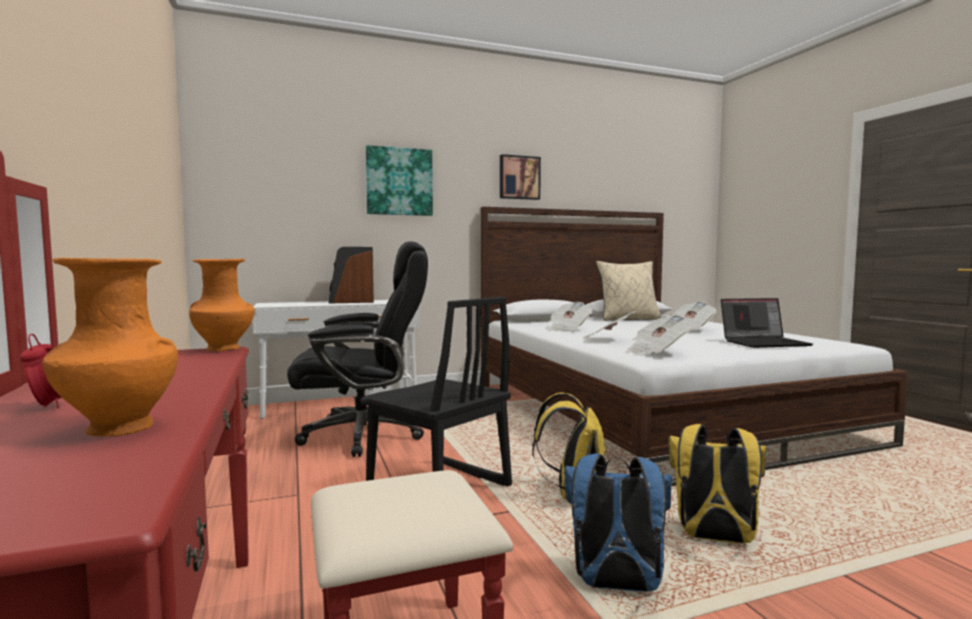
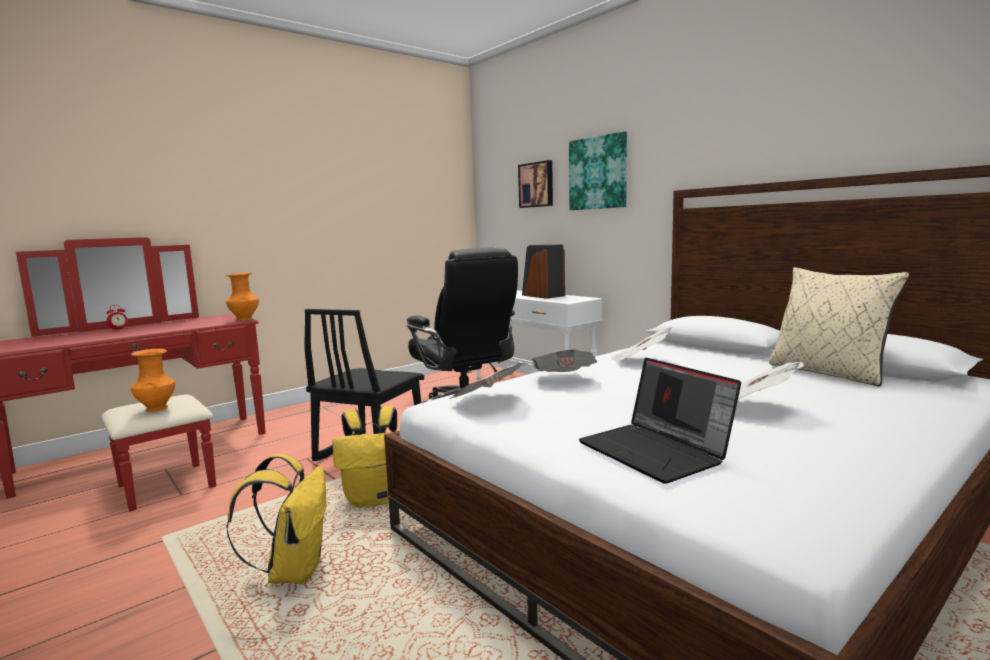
camera: 70 degrees right, 5 degrees up
orange vase [42,258,178,437] -> orange vase moved to [131,348,175,412]
picture [500,154,541,200] -> picture moved to [518,160,553,208]
blue backpack [564,453,672,592] -> none

